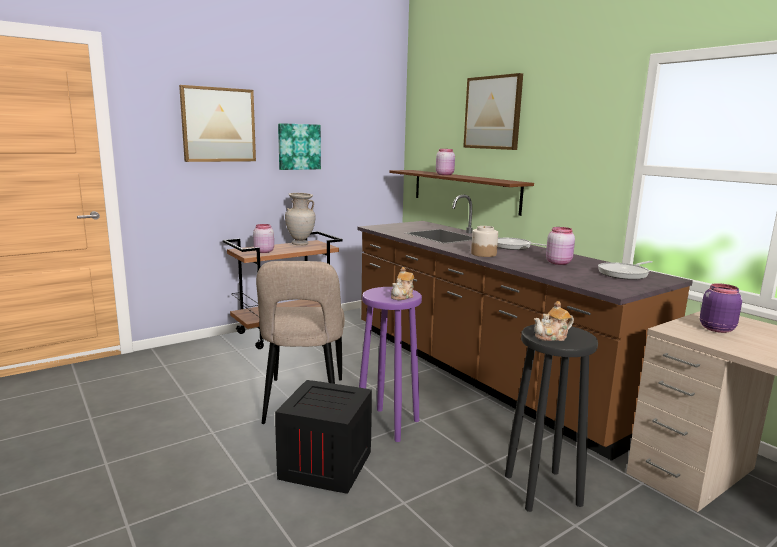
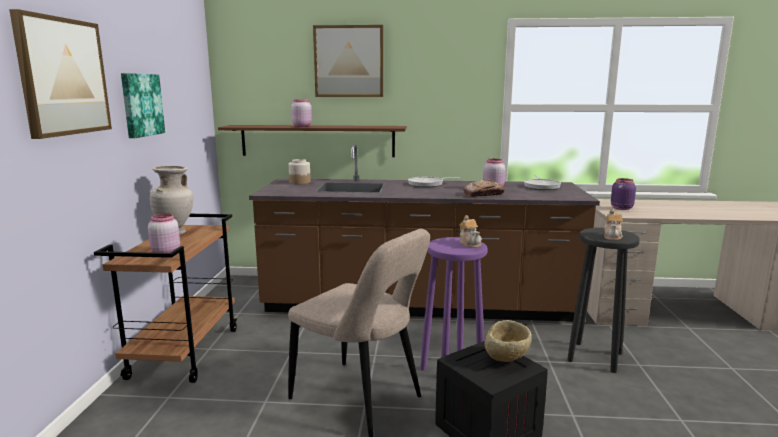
camera: 50 degrees left, 0 degrees up
jar [471,226,498,257] -> jar moved to [289,159,311,185]
none -> bread [463,179,504,197]
none -> beige bowl [485,320,532,362]

